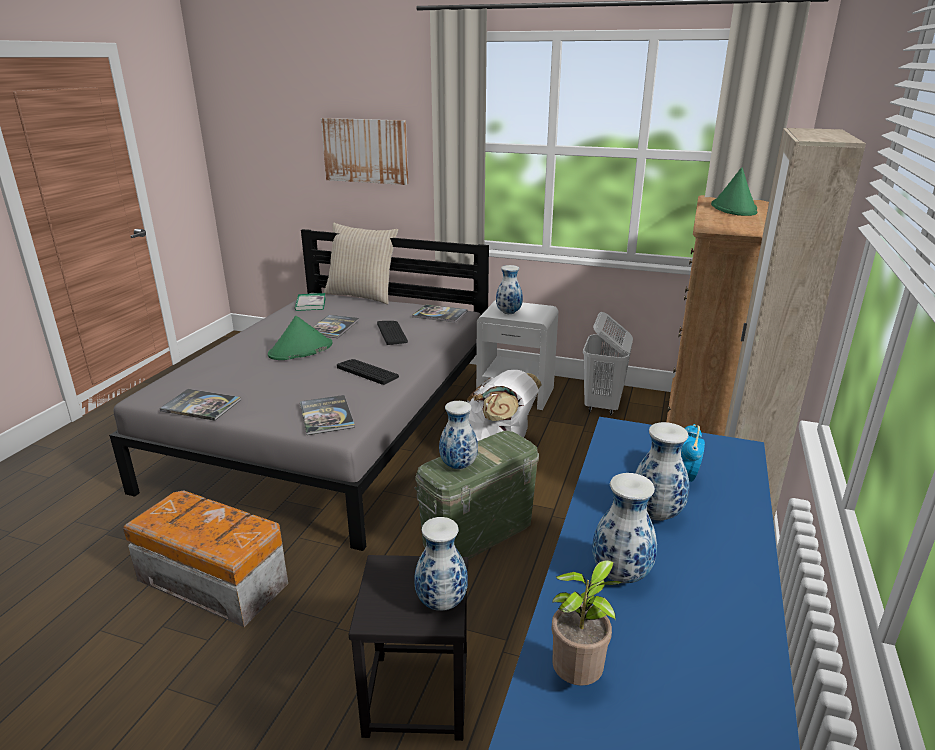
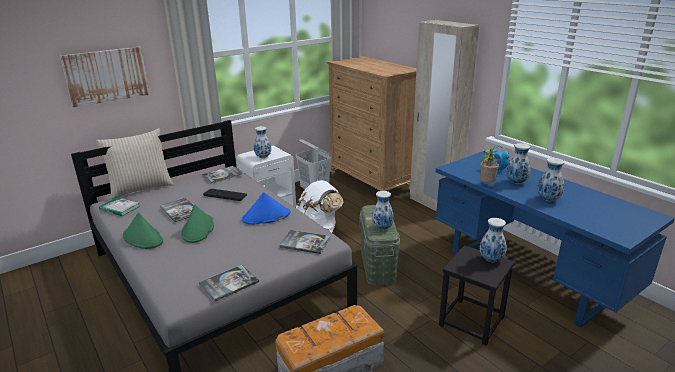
camera: 55 degrees left, 0 degrees up
keyboard [337,359,399,385] -> blue hat [242,192,290,225]
potted plant [551,560,622,686] -> potted plant moved to [480,145,499,183]
green hat [711,168,757,216] -> green hat moved to [123,212,163,249]

